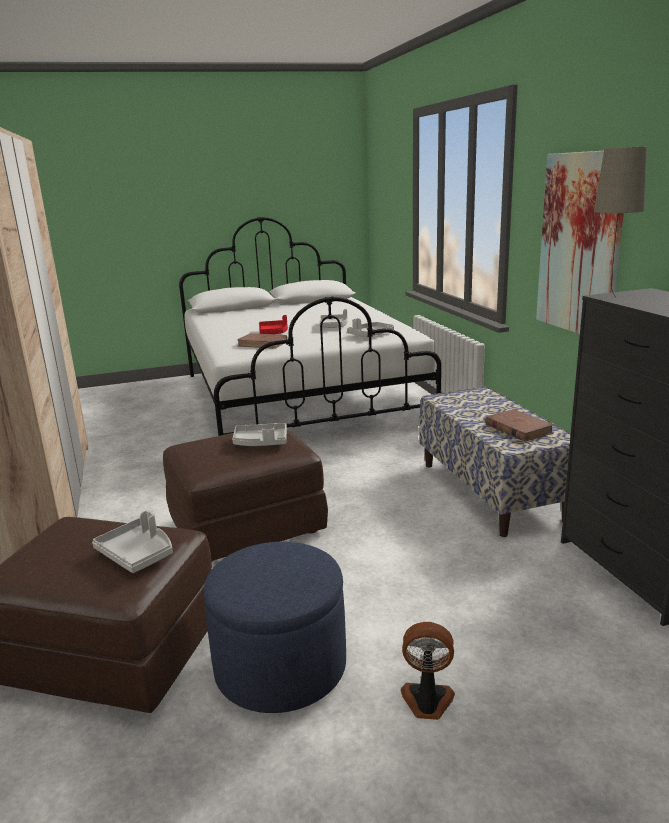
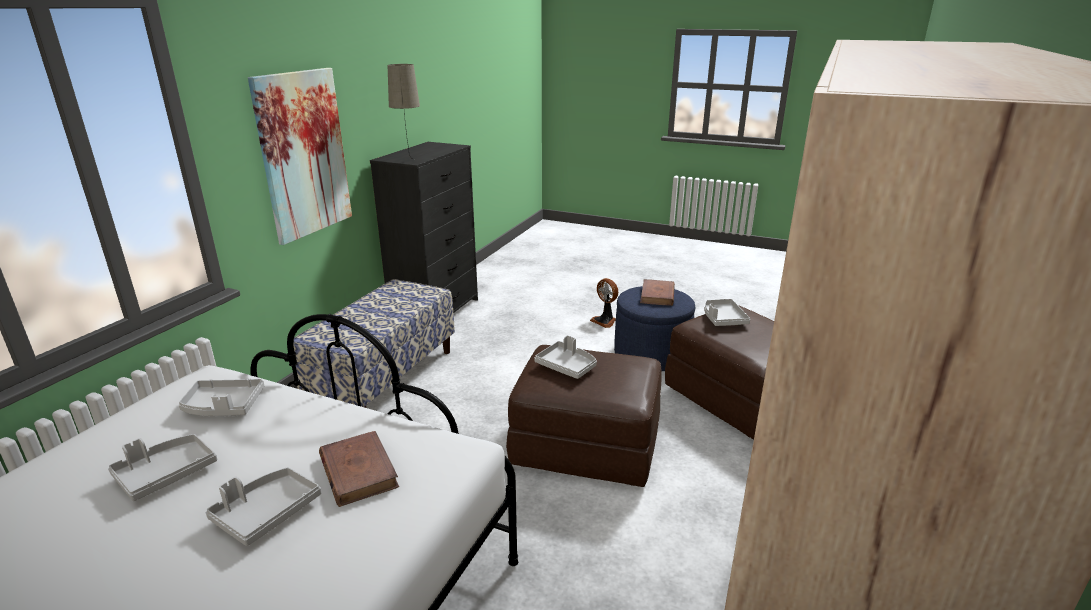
camera: 140 degrees left, 5 degrees up
red tray [259,315,288,334] -> grey tray [206,467,322,546]
brown book [485,409,554,442] -> brown book moved to [640,279,675,306]

